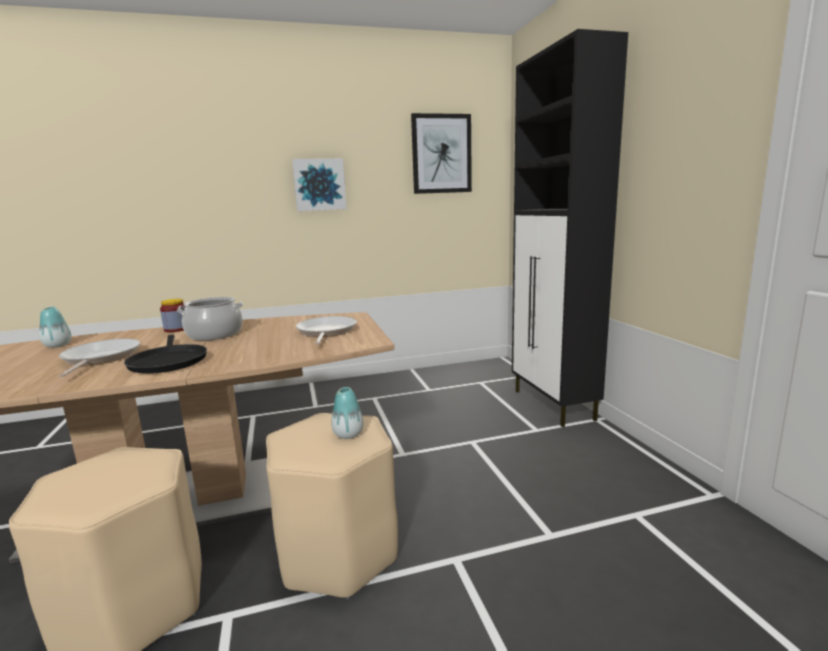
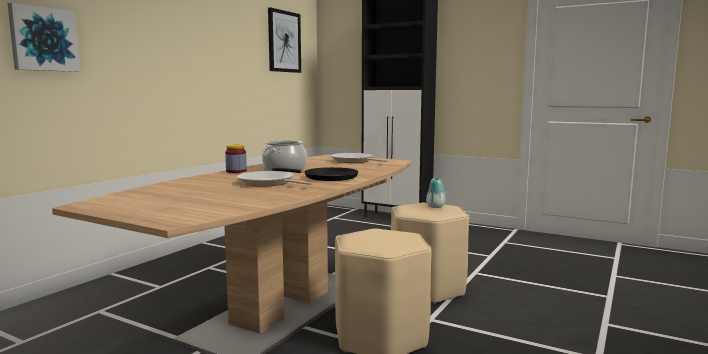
camera: 45 degrees left, 5 degrees down
vase [39,307,72,348] -> none
picture [292,158,347,211] -> picture moved to [7,3,81,72]

